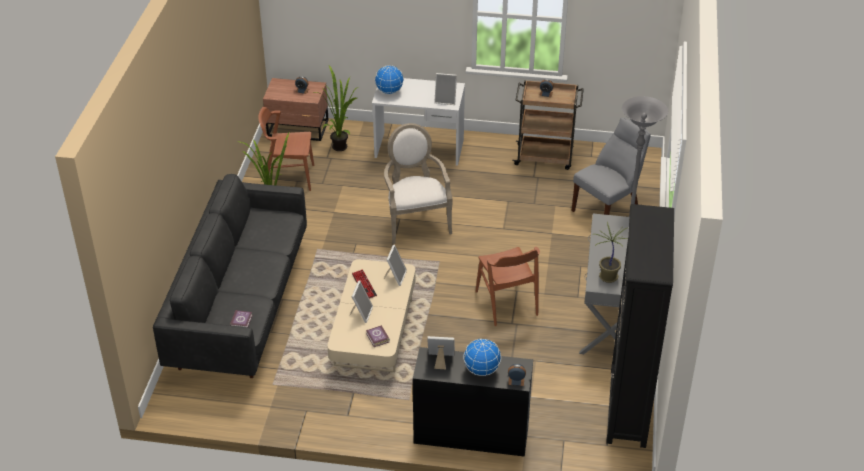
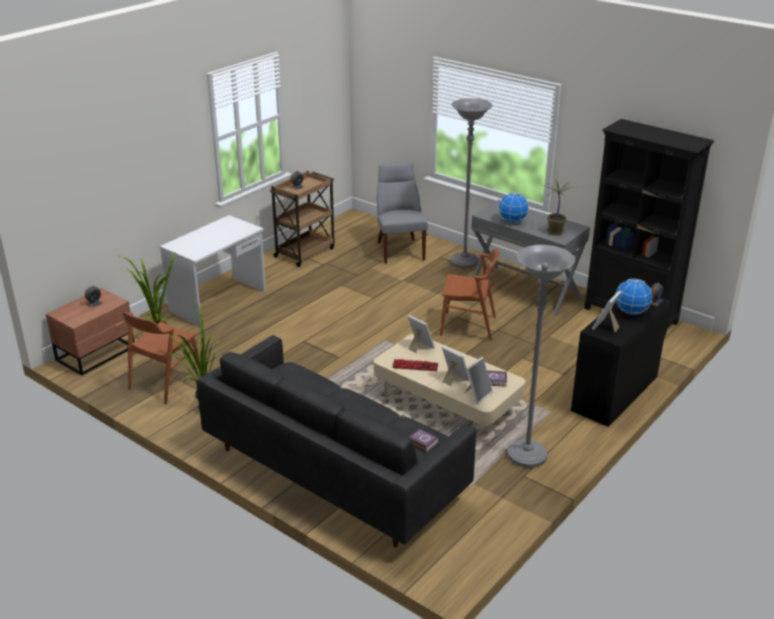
camera: 60 degrees left, 10 degrees down
globe [375,65,404,94] -> globe moved to [498,193,529,223]
armchair [384,123,453,244] -> none
picture frame [434,73,457,105] -> picture frame moved to [464,357,493,404]
none -> grey floor lamp [507,245,575,468]

